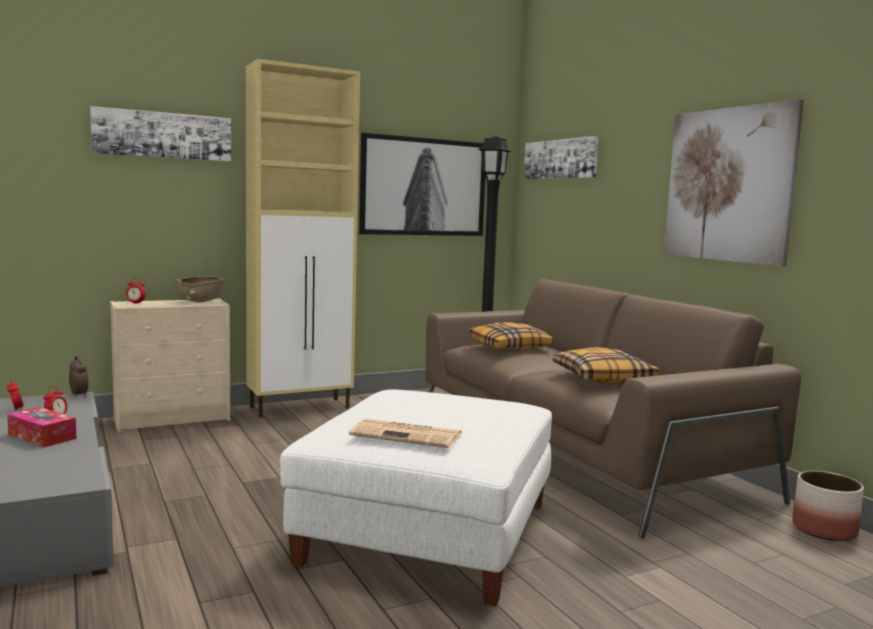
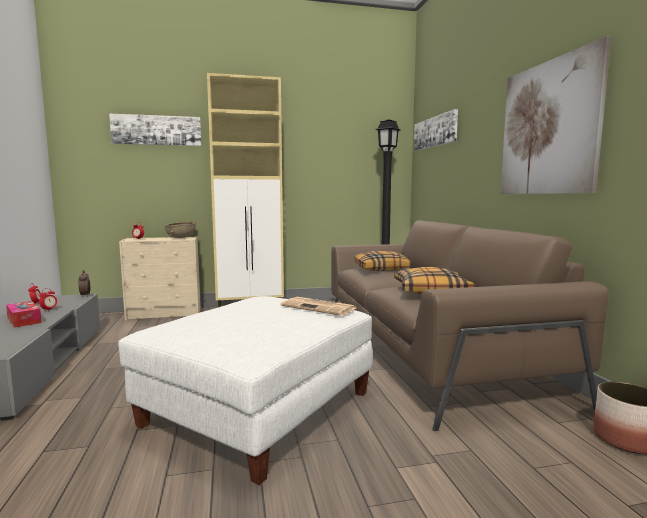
camera: 15 degrees right, 0 degrees up
newspaper [349,418,462,448] -> newspaper moved to [280,297,356,316]
picture [359,132,485,236] -> none

